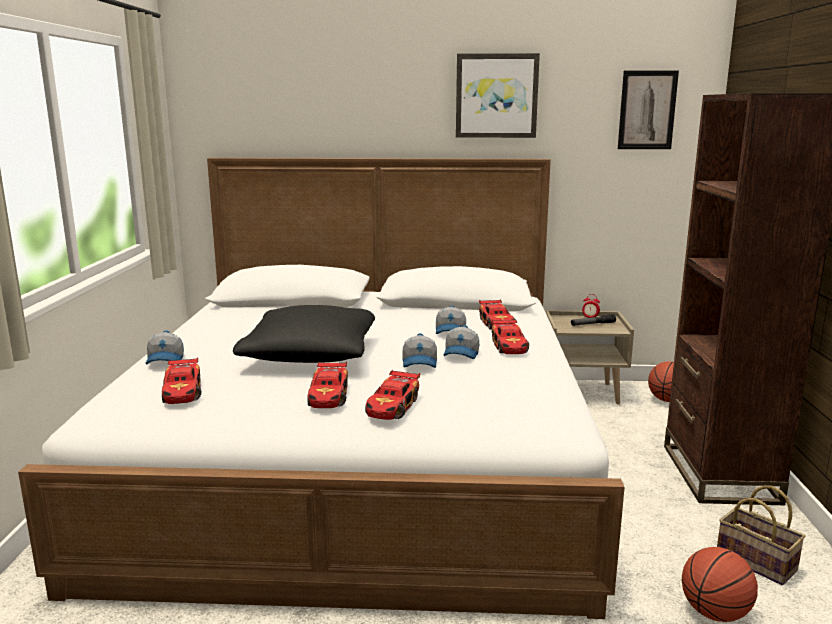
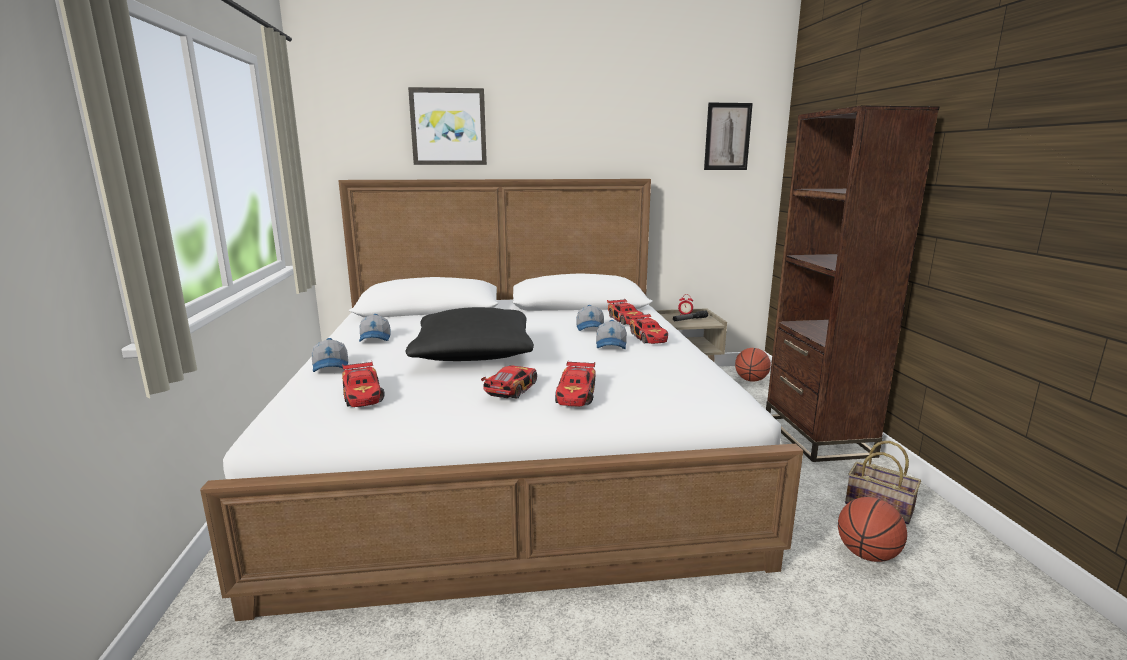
camera: 10 degrees left, 0 degrees up
toy car [307,361,348,408] -> toy car turned 150 degrees counterclockwise [481,365,537,399]
cap [402,333,437,368] -> cap moved to [359,314,391,342]
picture [456,53,540,138] -> picture moved to [408,87,487,165]

